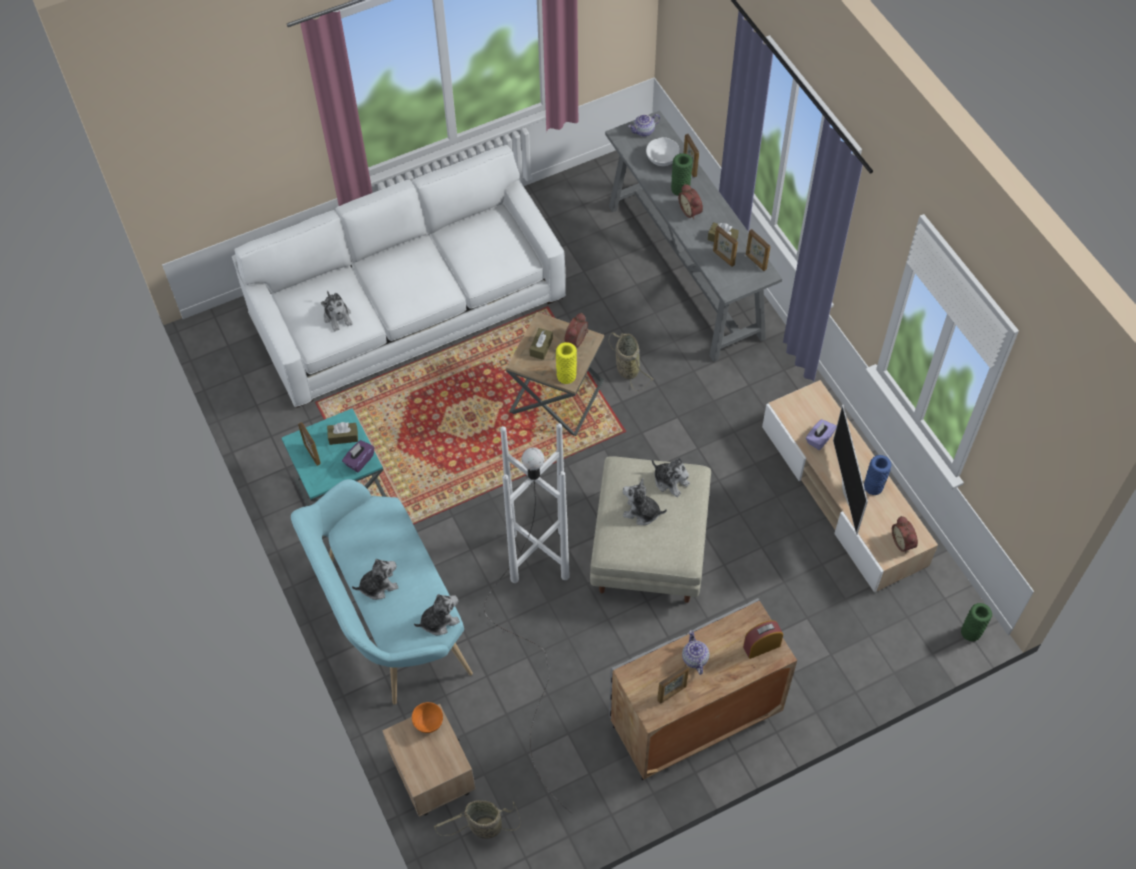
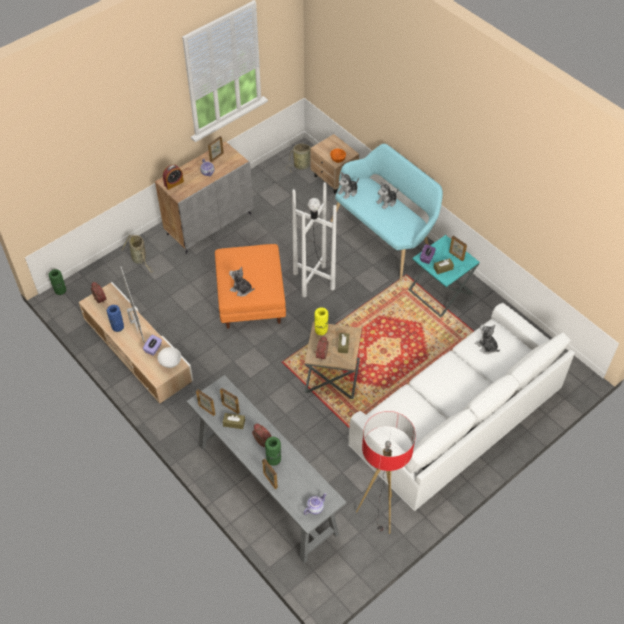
camera: 165 degrees right, 5 degrees down
beige ottoman [590,456,711,603] -> orange ottoman [215,244,286,329]
basket [608,332,654,391] -> basket moved to [121,235,154,273]
plush toy [623,478,667,525] -> none
white bowl [646,137,680,166] -> white bowl moved to [158,347,181,368]
none -> floor lamp [356,411,416,534]

